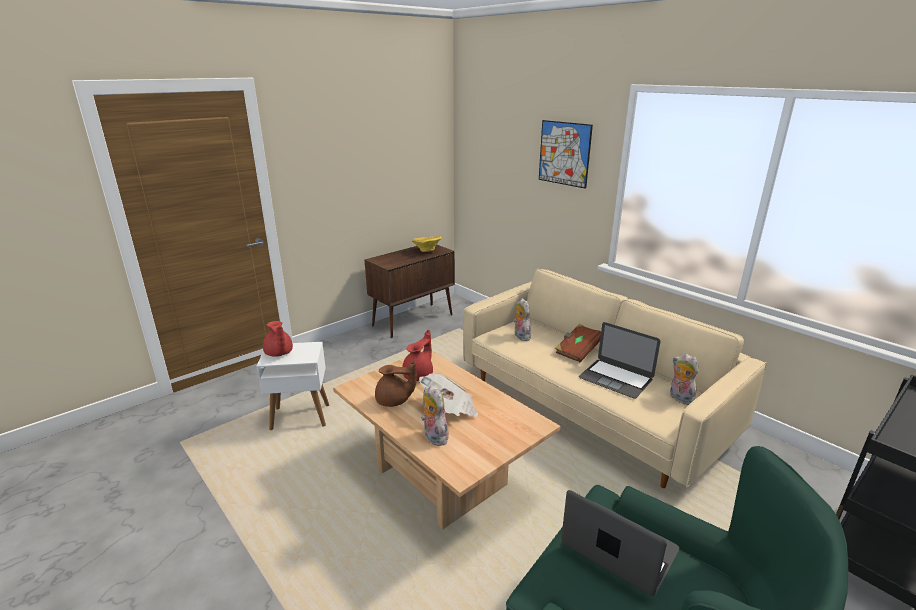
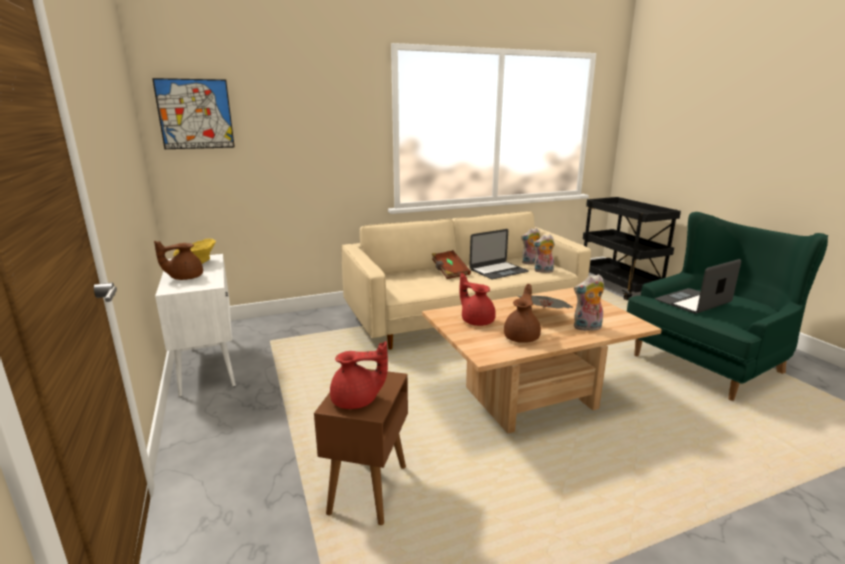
camera: 70 degrees left, 5 degrees down
white side table [257,342,329,430] -> brown side table [314,369,408,525]
brown cabinet [365,244,455,338] -> white cabinet [155,254,236,397]
plush toy [513,298,531,341] -> plush toy moved to [533,234,555,273]
picture [539,120,593,189] -> picture moved to [152,78,235,149]
none -> brown teapot [154,241,203,280]

